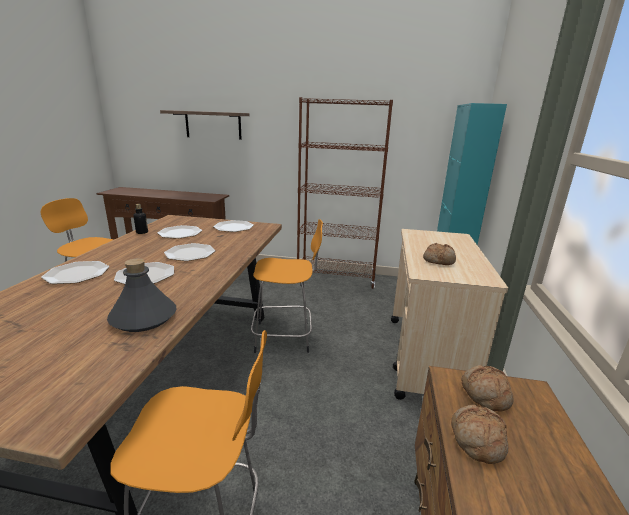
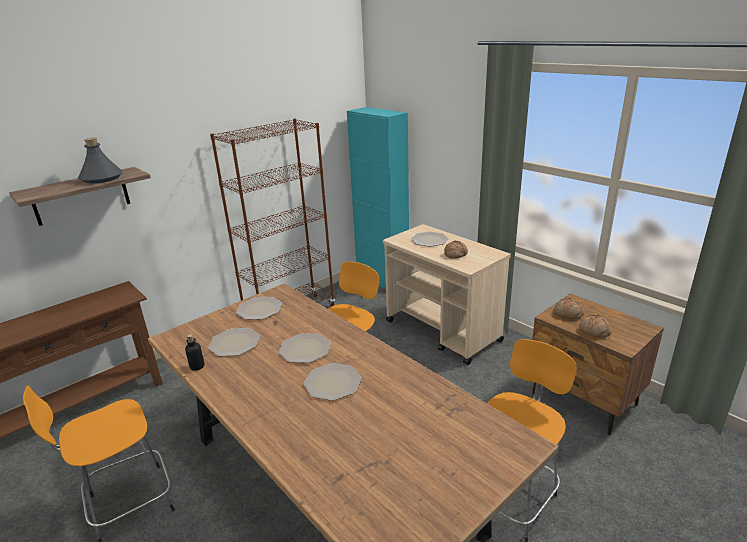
camera: 50 degrees left, 5 degrees up
plate [41,261,109,284] -> plate moved to [411,232,449,247]
grey bottle [107,258,177,332] -> grey bottle moved to [78,138,123,184]

